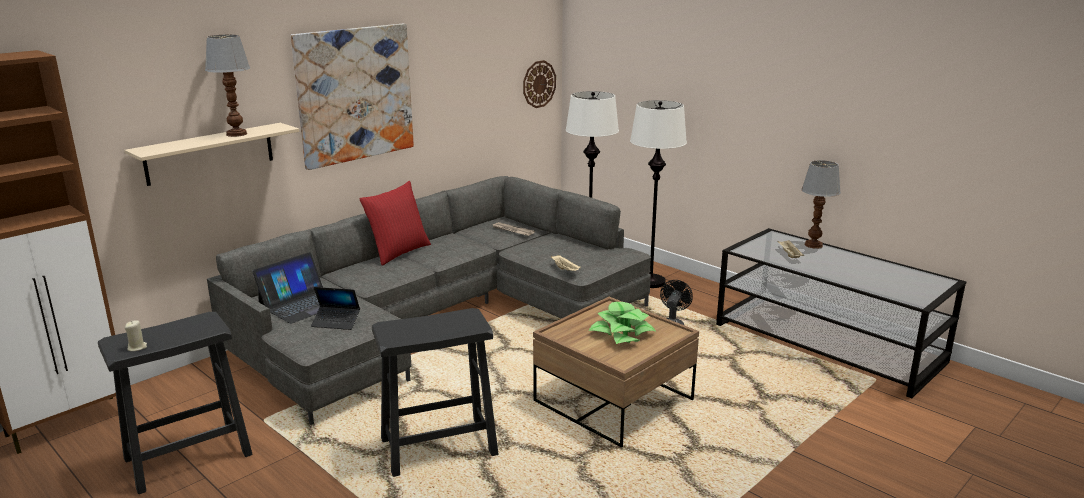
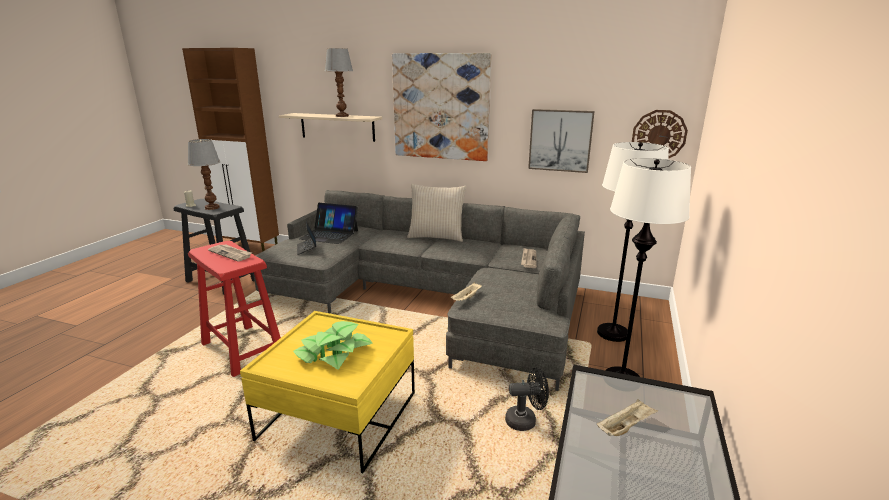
camera: 65 degrees right, 0 degrees up
red pillow [359,181,431,266] -> beige pillow [407,184,467,242]
black stool [372,308,498,477] -> red stool [188,241,281,377]
brown coffee table [533,297,699,448] -> yellow coffee table [240,311,415,473]
table lamp [801,160,841,249] -> table lamp moved to [187,139,220,210]
none -> newspaper [208,244,252,261]
none -> picture [528,109,595,173]

